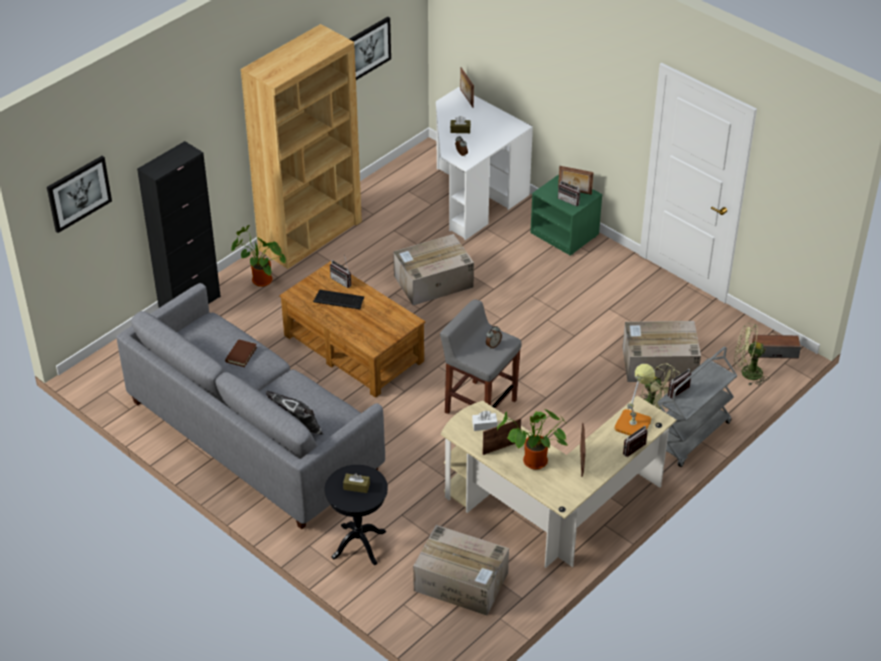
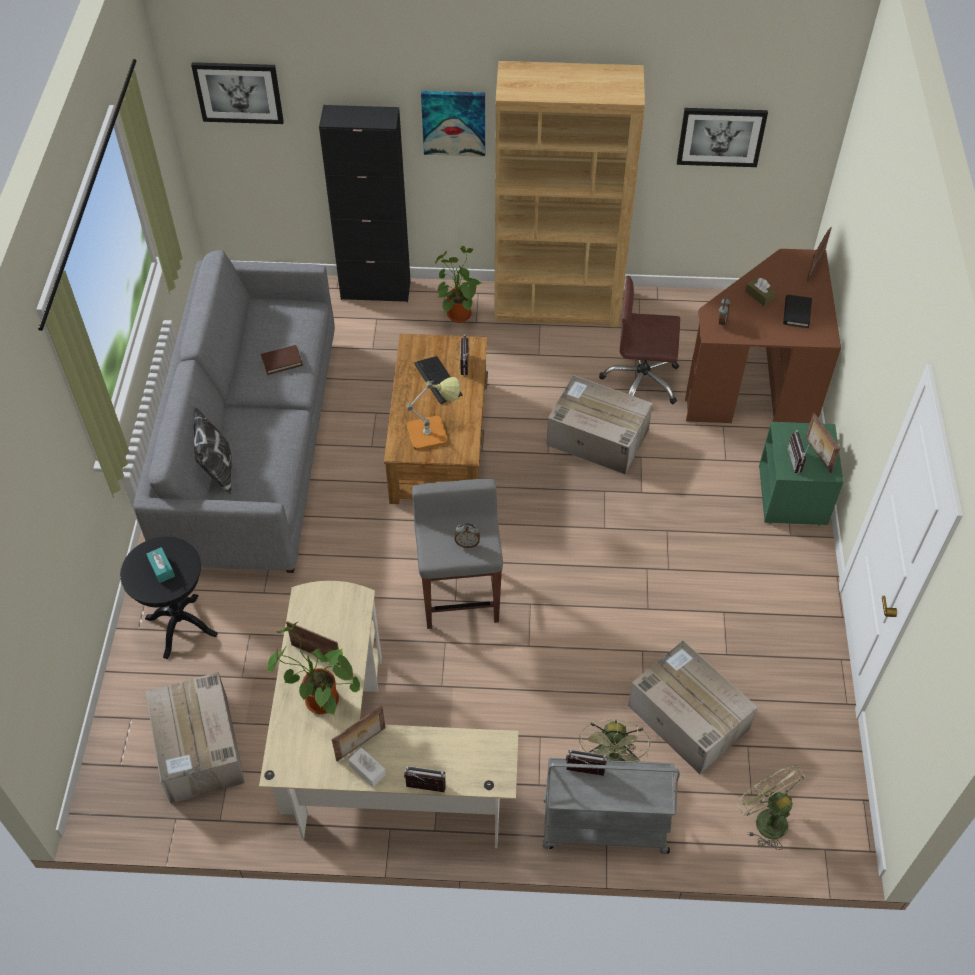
camera: 50 degrees right, 10 degrees up
brown tissue box [343,473,370,493] -> turquoise tissue box [147,547,175,583]
white desk [436,87,533,240] -> brown desk [685,249,841,423]
white tissue box [472,411,498,431] -> white tissue box moved to [348,747,386,787]
table lamp [615,364,655,436] -> table lamp moved to [406,377,461,450]
speaker [752,335,801,358] -> none
none -> picture [421,91,485,157]
none -> brown office chair [599,275,680,404]
none -> black book [783,295,812,328]

